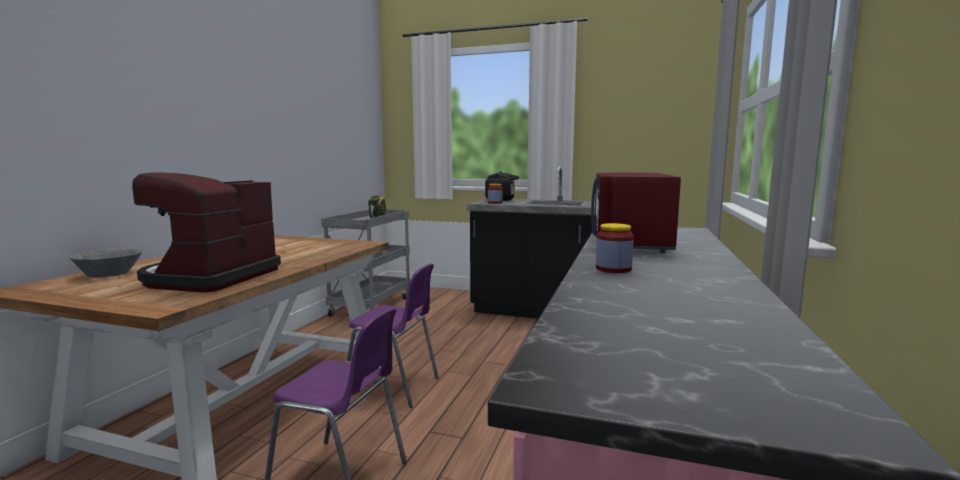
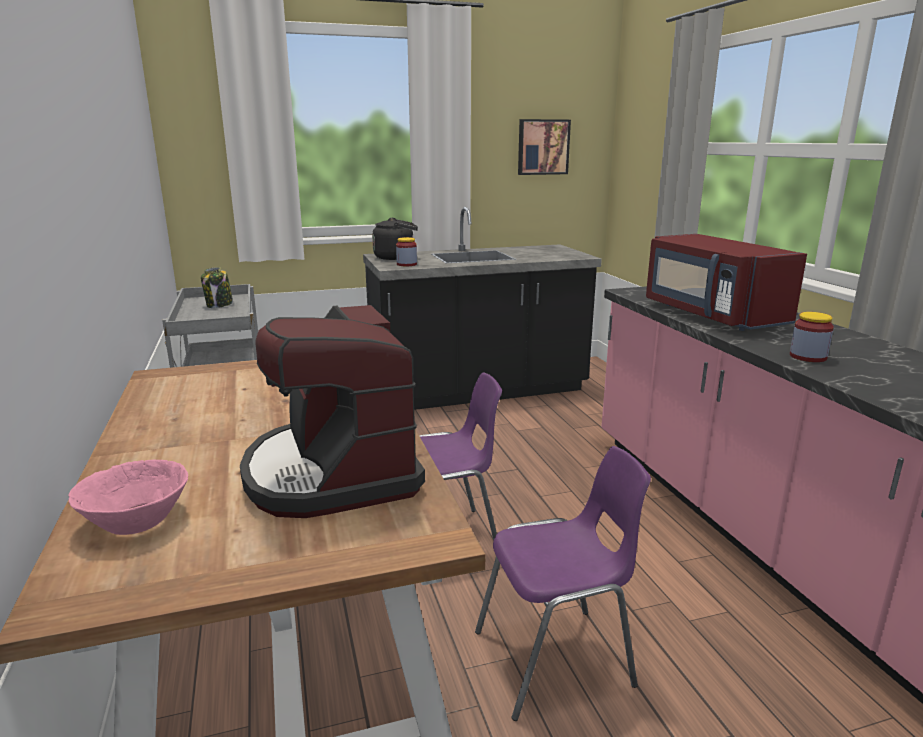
camera: 35 degrees left, 10 degrees up
grey bowl [69,248,142,278] -> pink bowl [68,460,188,535]
none -> picture [518,119,571,175]

